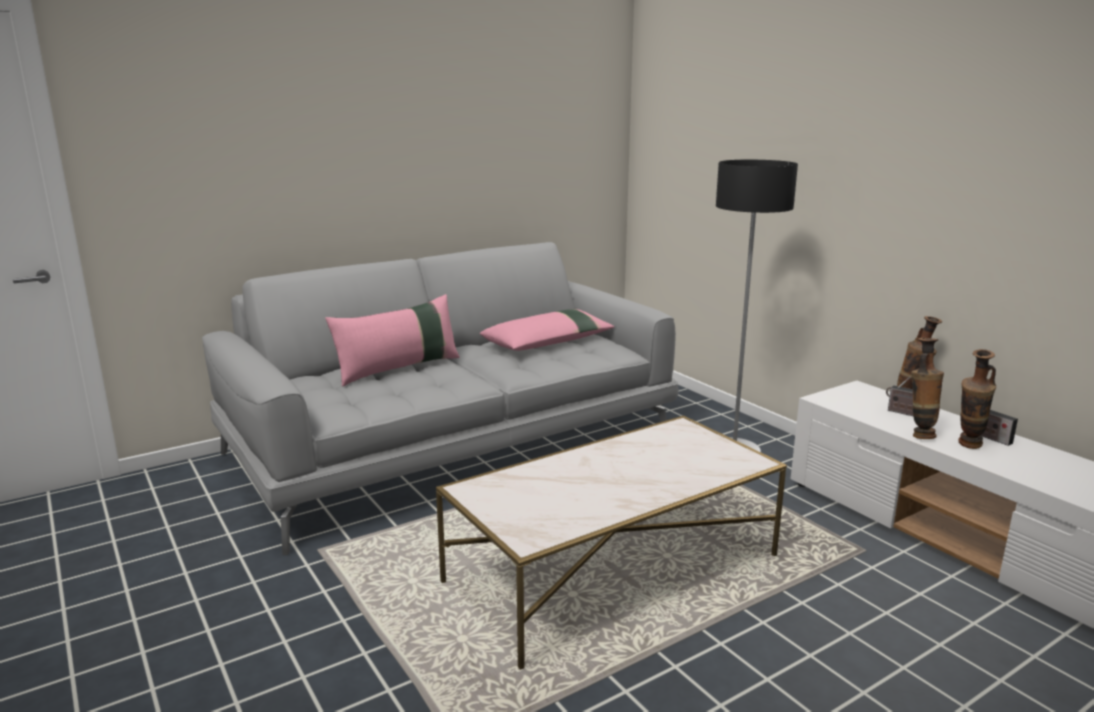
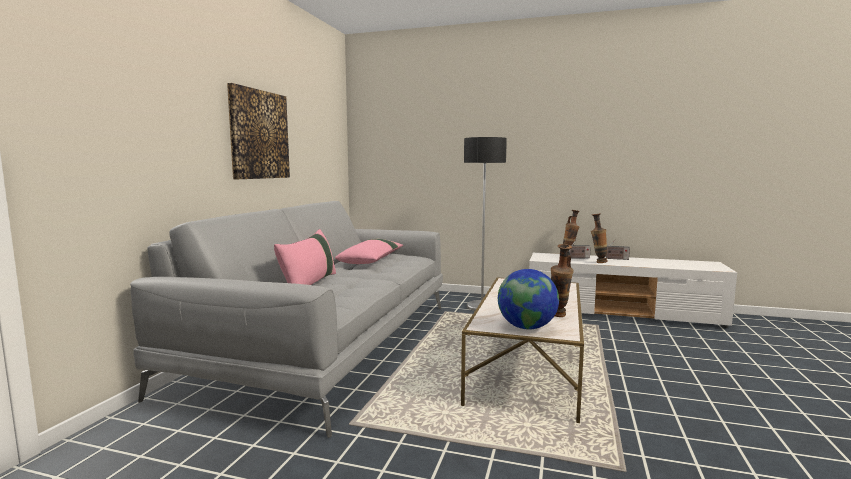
camera: 40 degrees left, 10 degrees down
vase [958,349,996,449] -> vase moved to [551,244,574,317]
none -> picture [227,83,290,179]
none -> globe [498,269,559,330]

